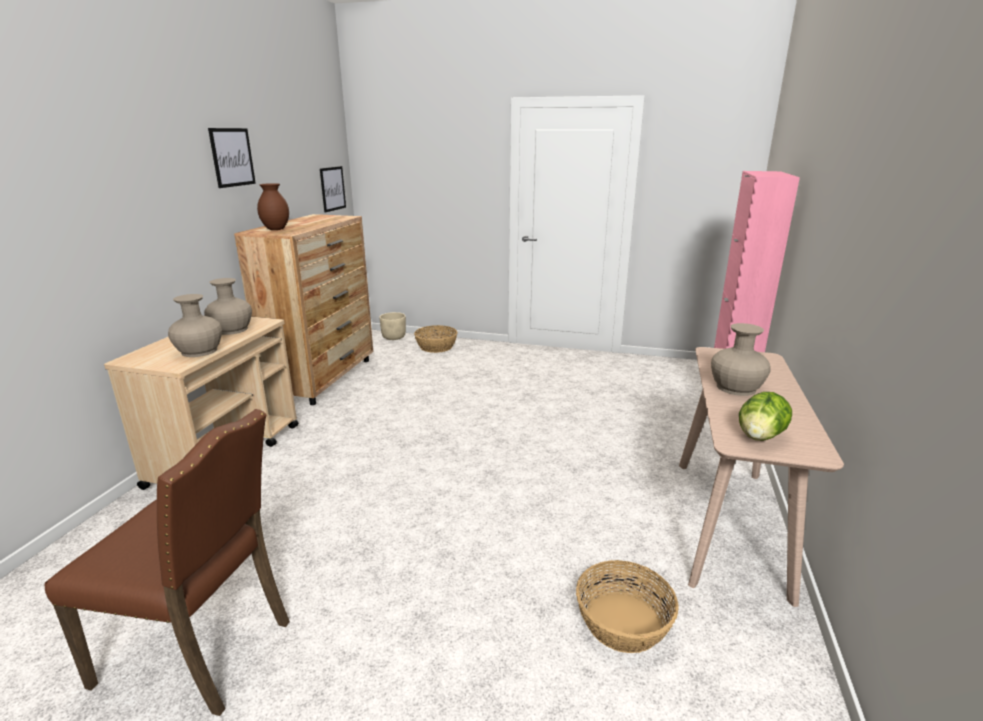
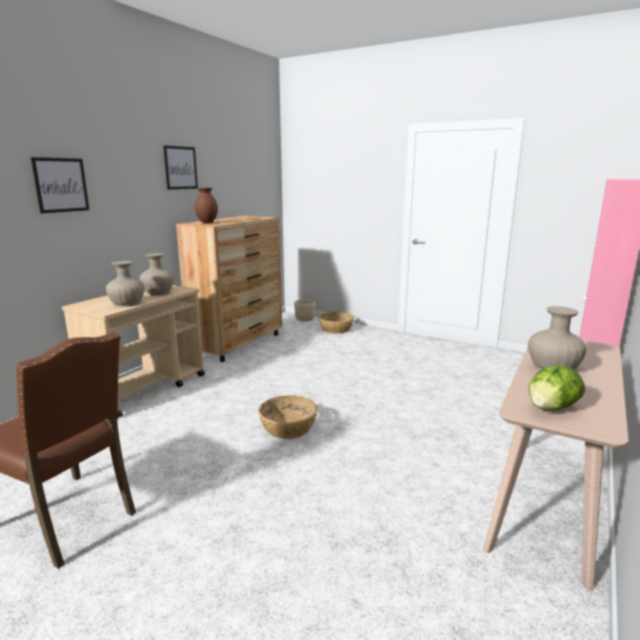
camera: 15 degrees right, 5 degrees down
picture [320,166,346,212] -> picture moved to [31,157,89,214]
basket [576,560,679,653] -> basket moved to [258,395,318,439]

